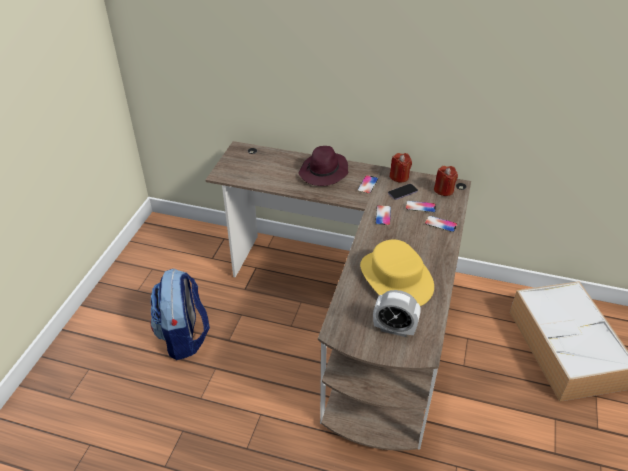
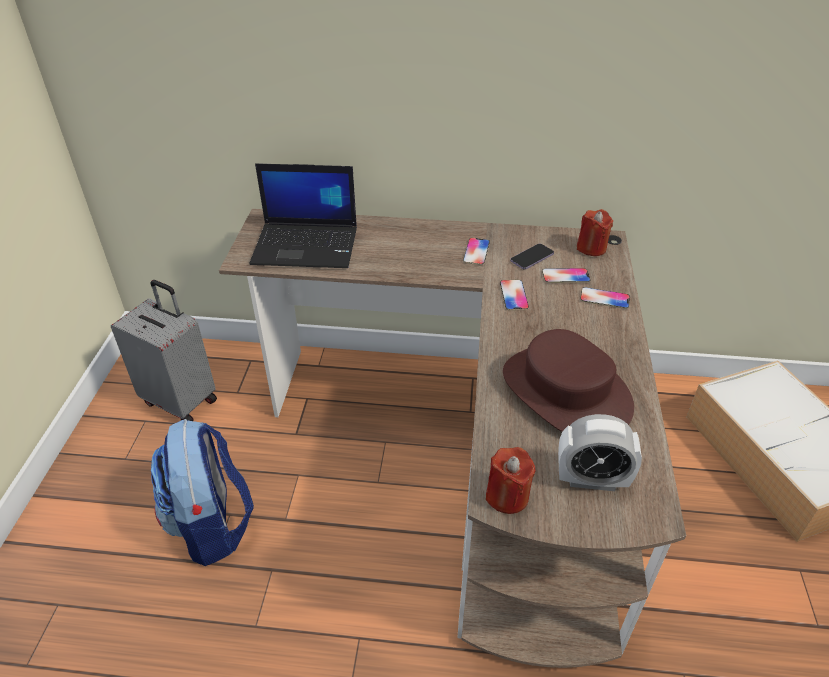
camera: 10 degrees left, 0 degrees up
purple hat [298,146,348,186] -> none
yellow hat [360,239,434,306] -> brown hat [503,329,634,432]
red candle [390,153,412,182] -> red candle moved to [486,447,536,514]
none -> grey suitcase [111,280,217,421]
none -> laptop [249,163,357,268]

